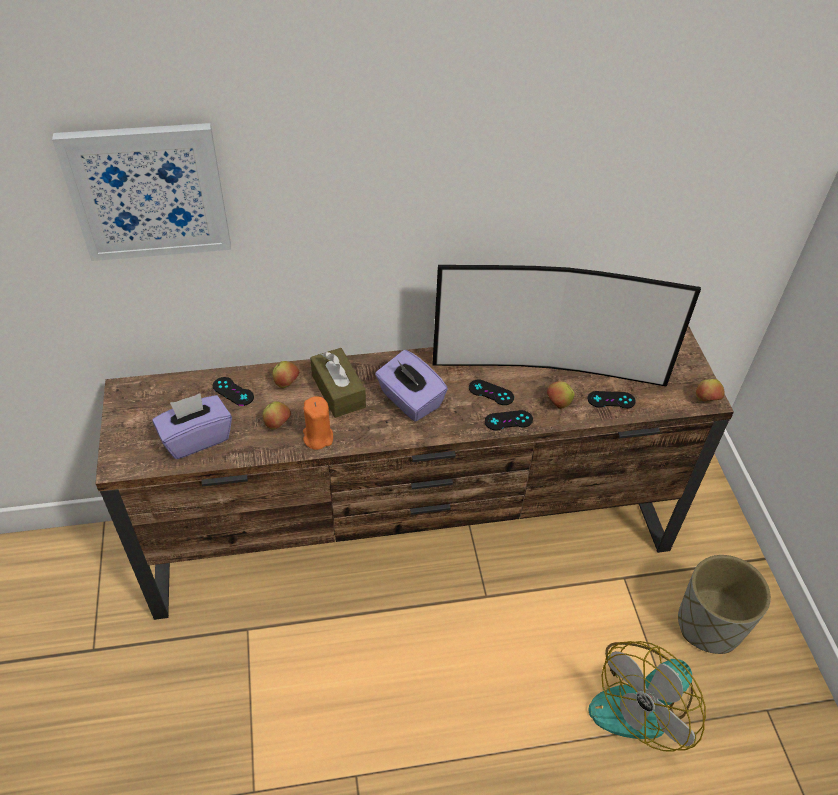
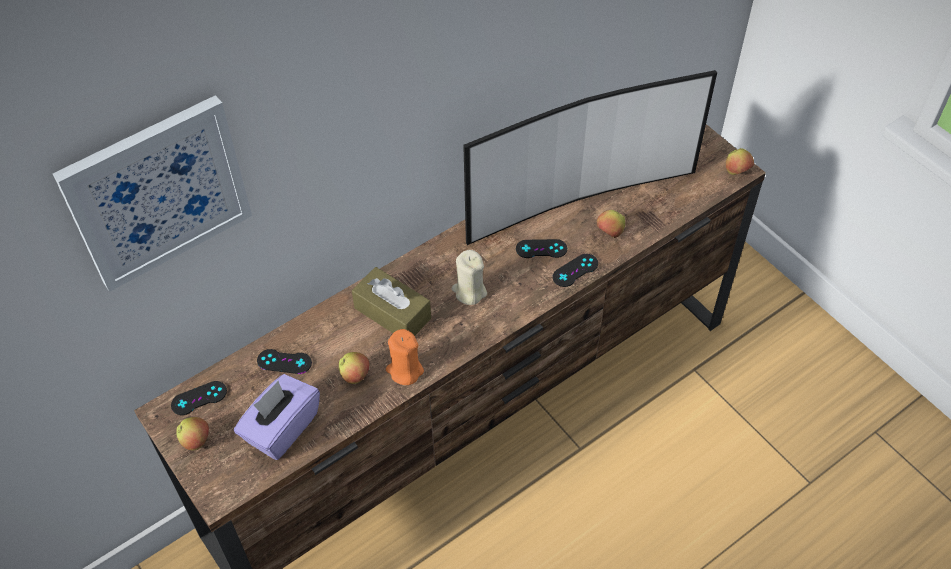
camera: 25 degrees left, 5 degrees up
apple [273,361,299,388] -> apple moved to [176,417,209,450]
purple tissue box [375,350,448,422] -> beige candle [452,250,487,305]
black game controller [588,391,636,409] -> black game controller moved to [171,381,227,415]
fan [589,641,706,752] -> none
grey planter [678,555,771,654] -> none

